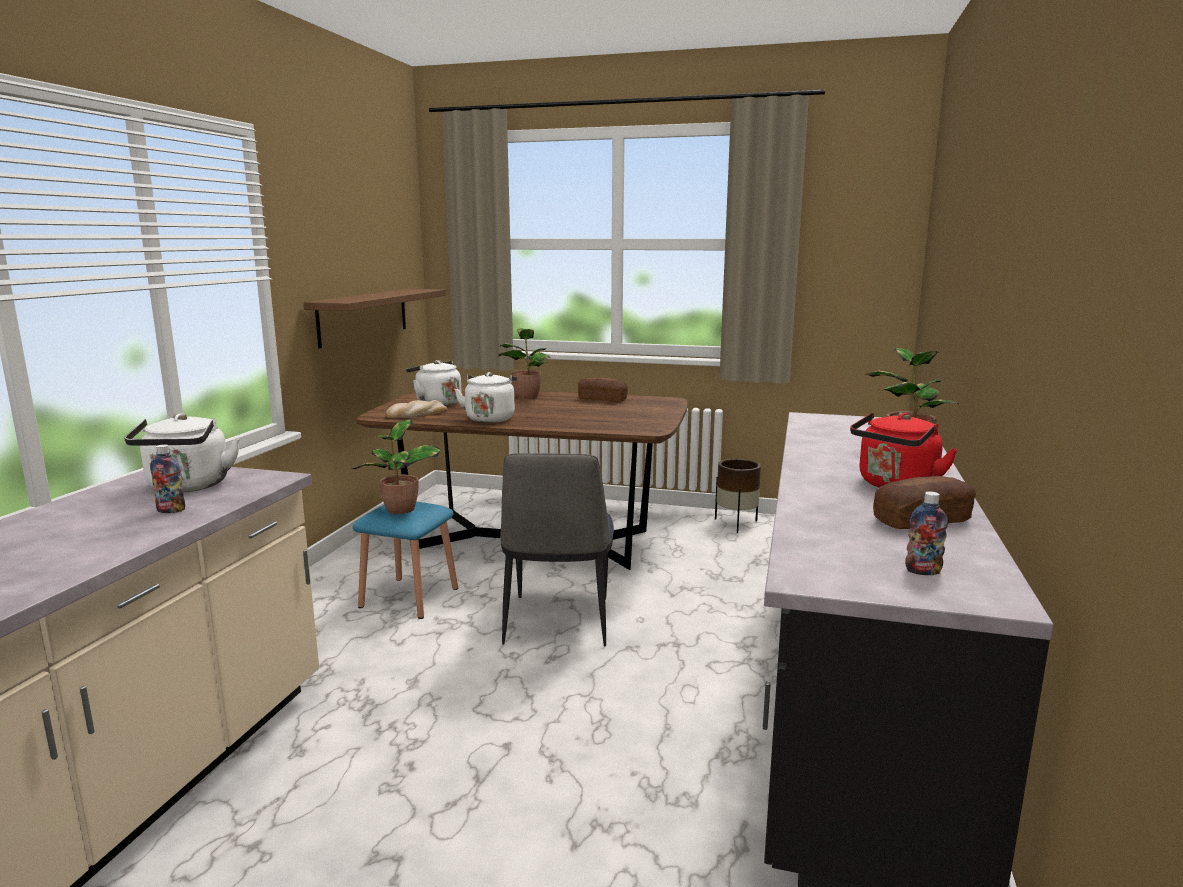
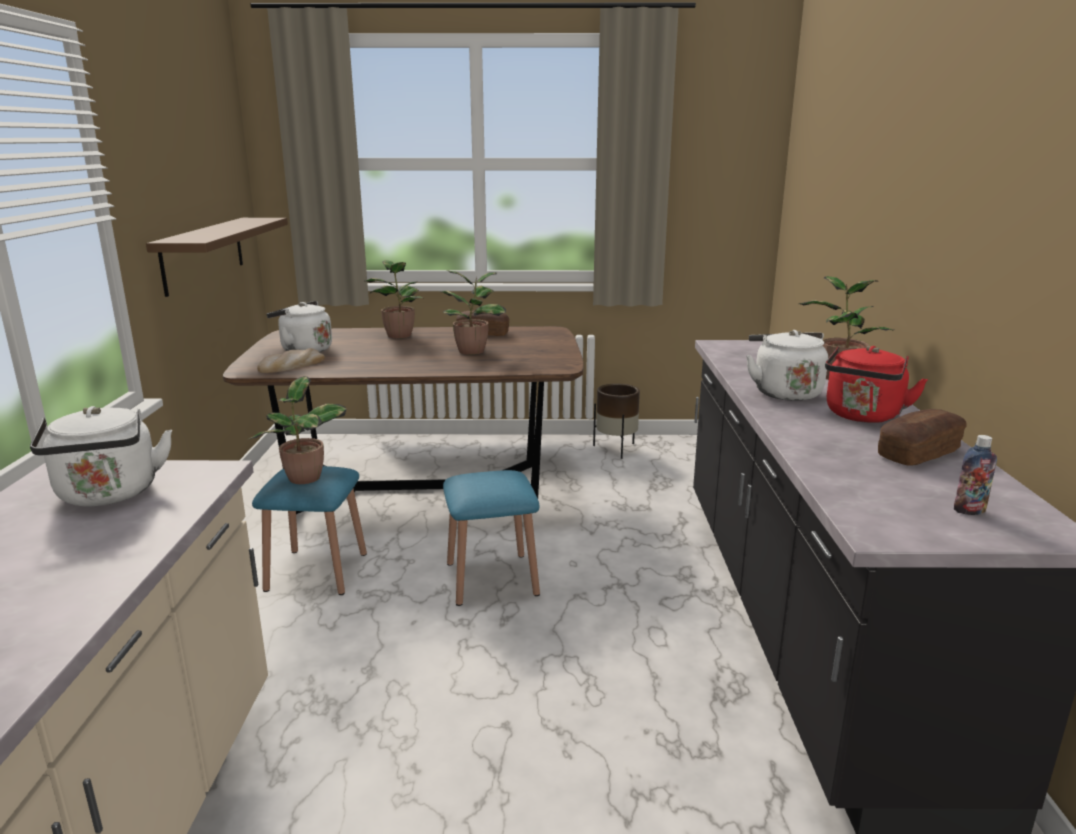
camera: 15 degrees left, 5 degrees up
bottle [150,444,185,513] -> none
white kettle [455,372,517,423] -> white kettle moved to [746,330,828,401]
chair [500,453,614,647] -> blue stool [443,470,540,606]
none -> potted plant [439,270,506,355]

